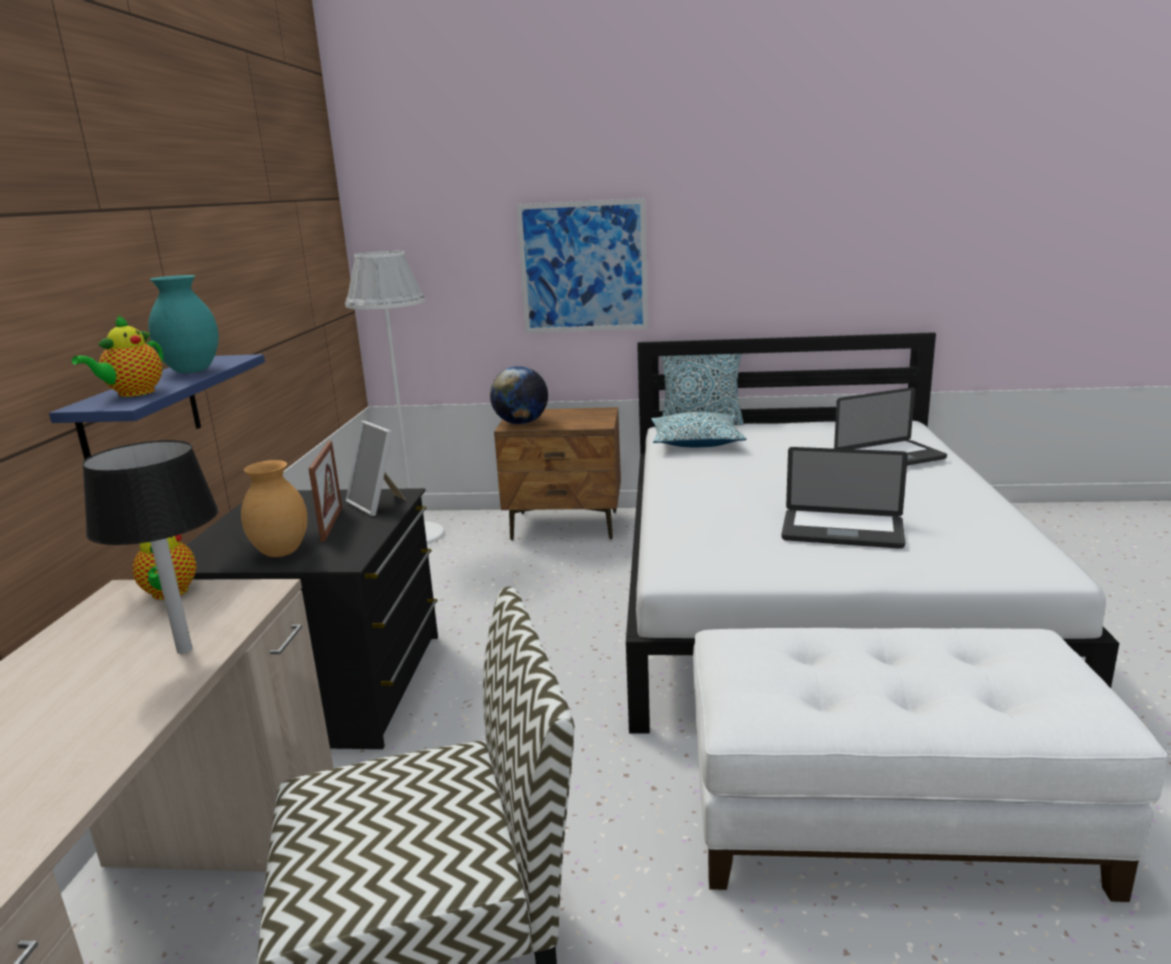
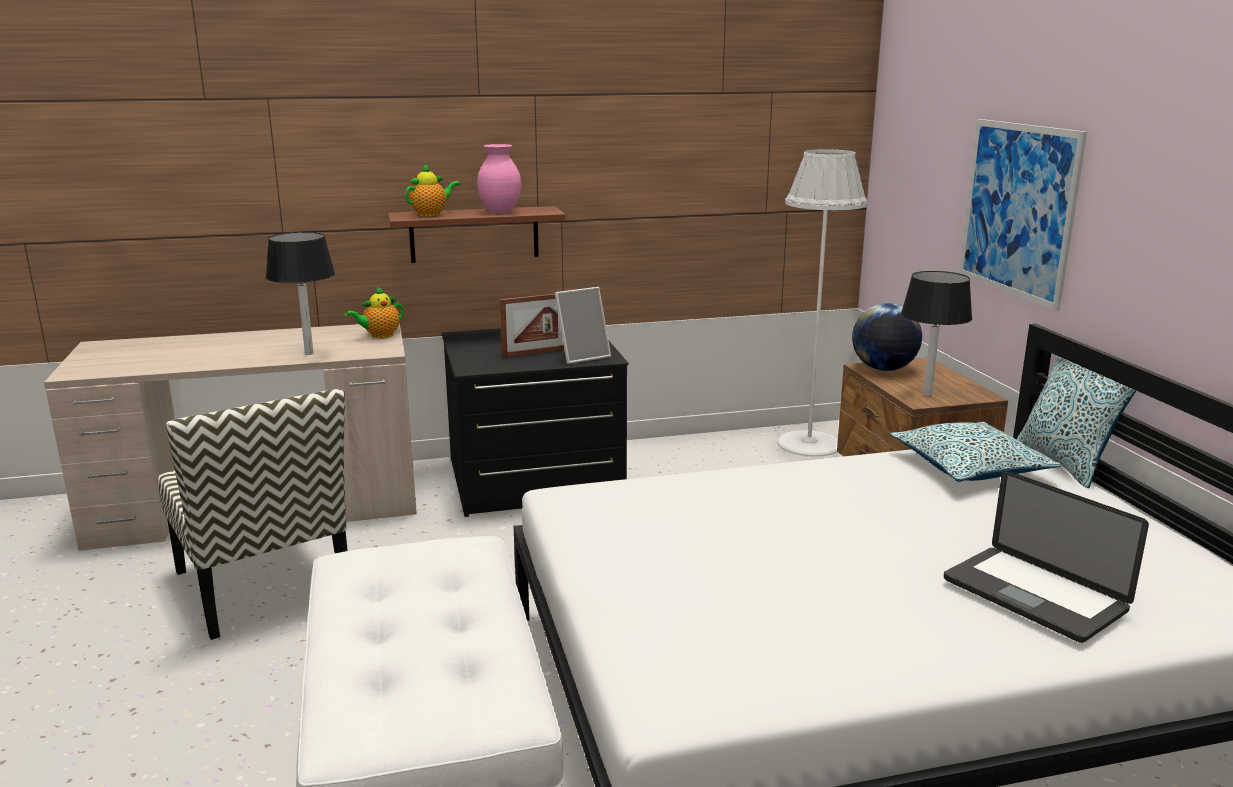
camera: 70 degrees right, 0 degrees up
blue shelf [49,354,265,460] -> brown shelf [388,206,566,263]
teapot [72,315,163,397] -> teapot turned 135 degrees clockwise [405,164,460,217]
turquoise vase [148,275,219,373] -> pink vase [477,144,521,213]
brown vase [241,460,308,557] -> none
picture frame [346,421,407,516] -> picture frame turned 150 degrees counterclockwise [555,287,611,364]
laptop [781,447,908,549] -> none
none -> black table lamp [901,271,972,397]

